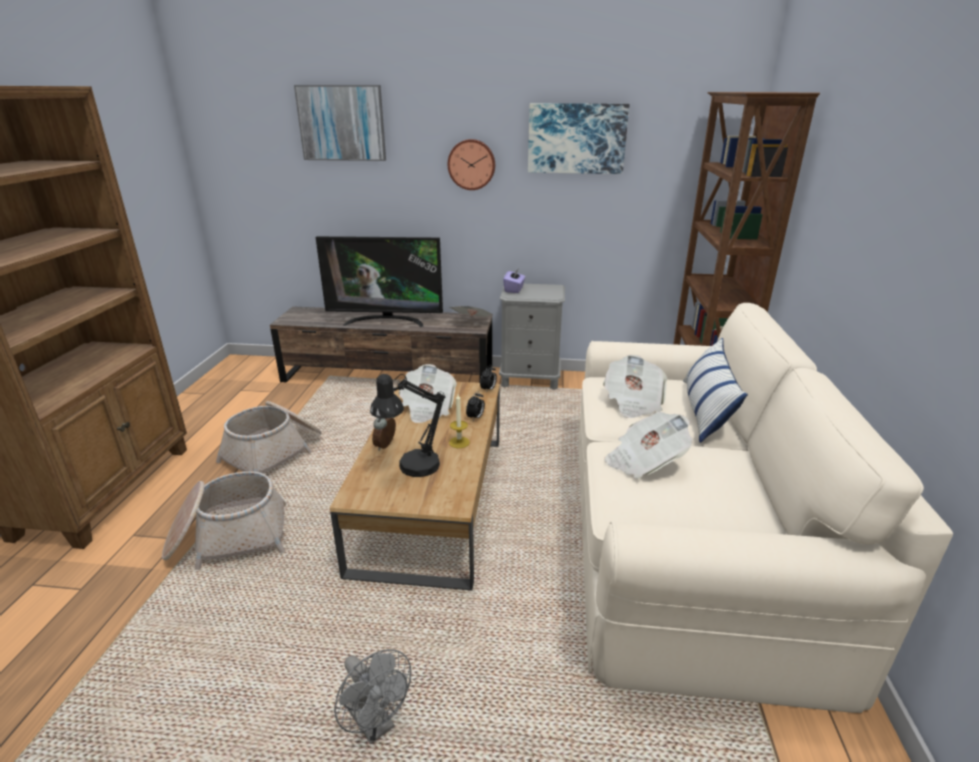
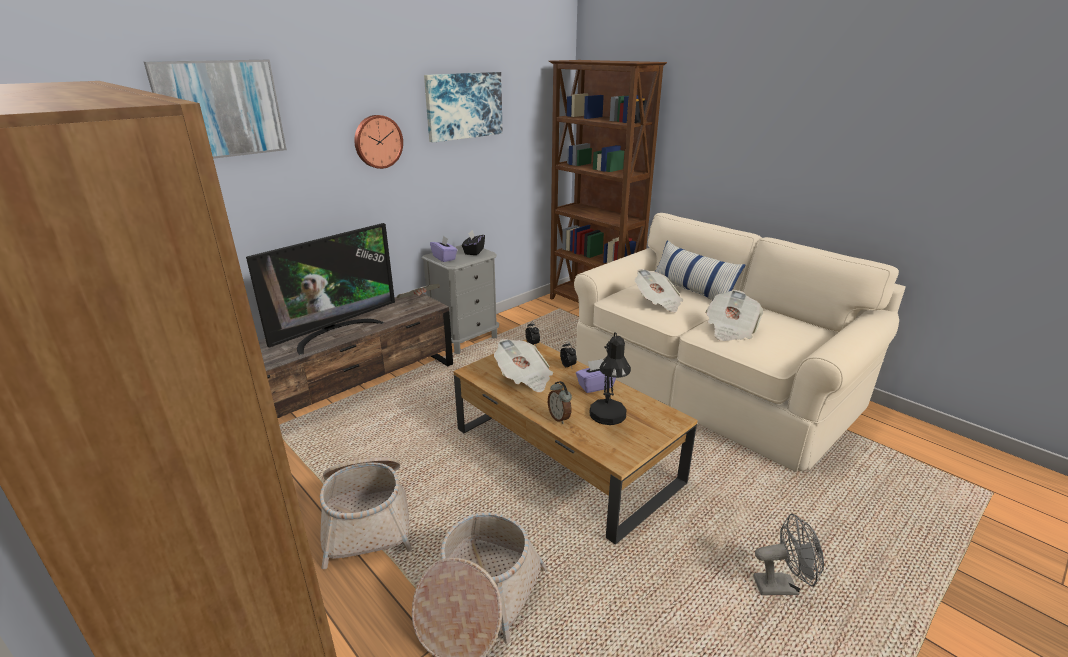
camera: 50 degrees left, 0 degrees up
candle [449,394,470,448] -> purple tissue box [576,359,616,393]
none -> black tissue box [462,230,485,255]

